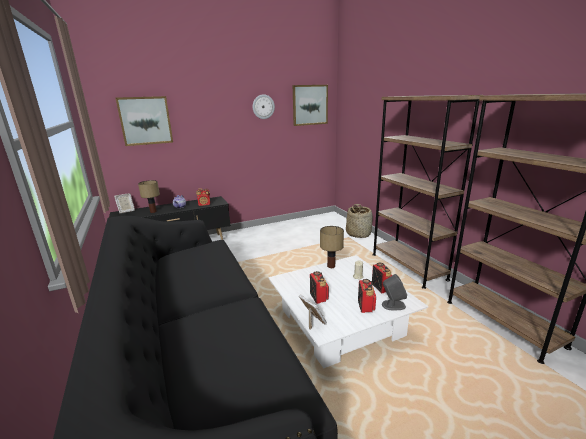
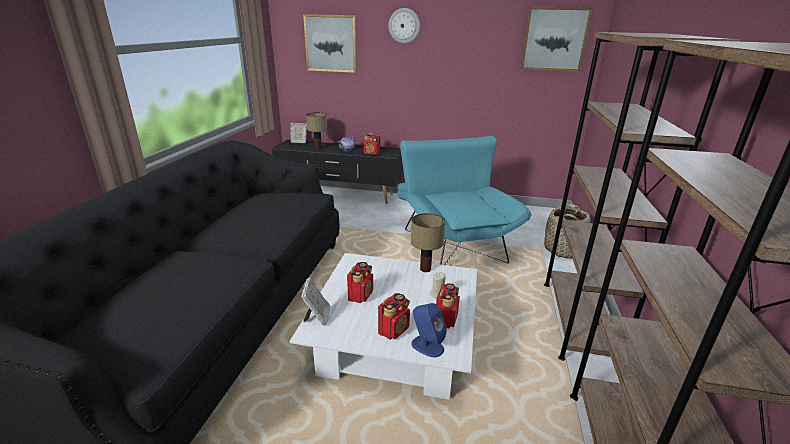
camera: 35 degrees right, 5 degrees up
wall clock [253,94,275,119] -> wall clock moved to [389,8,420,43]
grey speaker [382,274,407,310] -> blue speaker [411,303,447,358]
none -> turquoise armchair [397,136,532,265]

